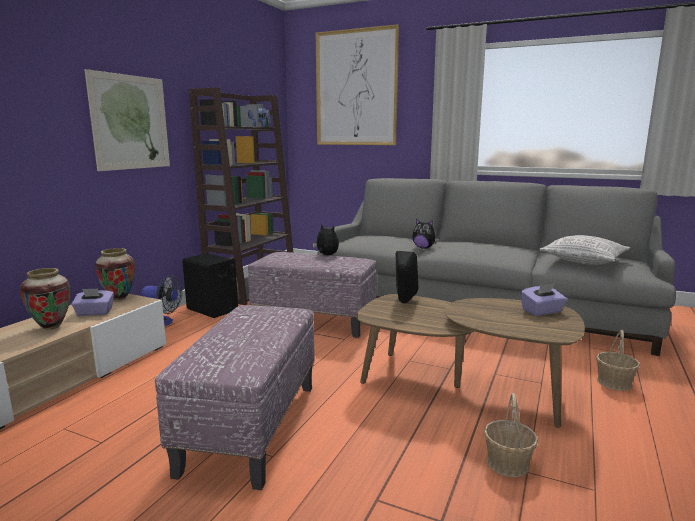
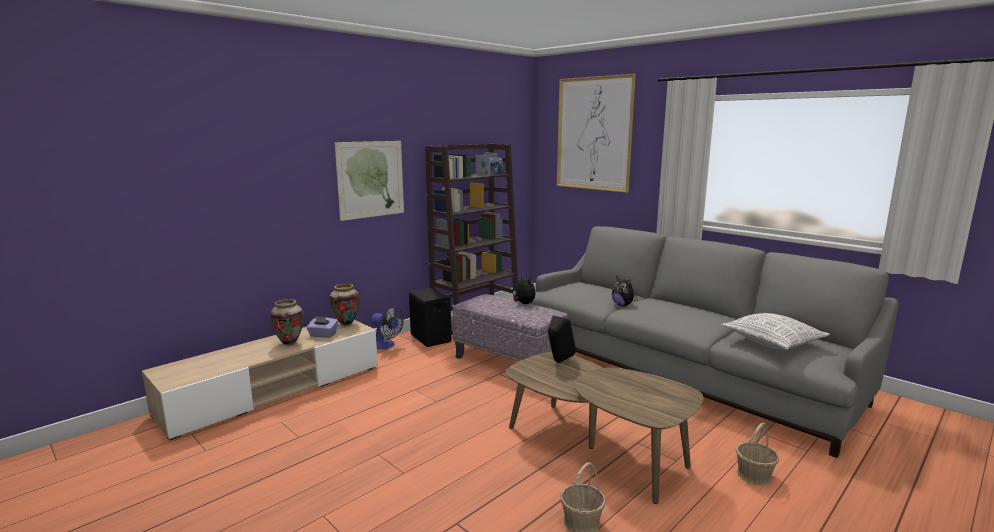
camera: 20 degrees right, 0 degrees up
ottoman [155,305,315,490] -> none
purple tissue box [520,283,567,316] -> none

